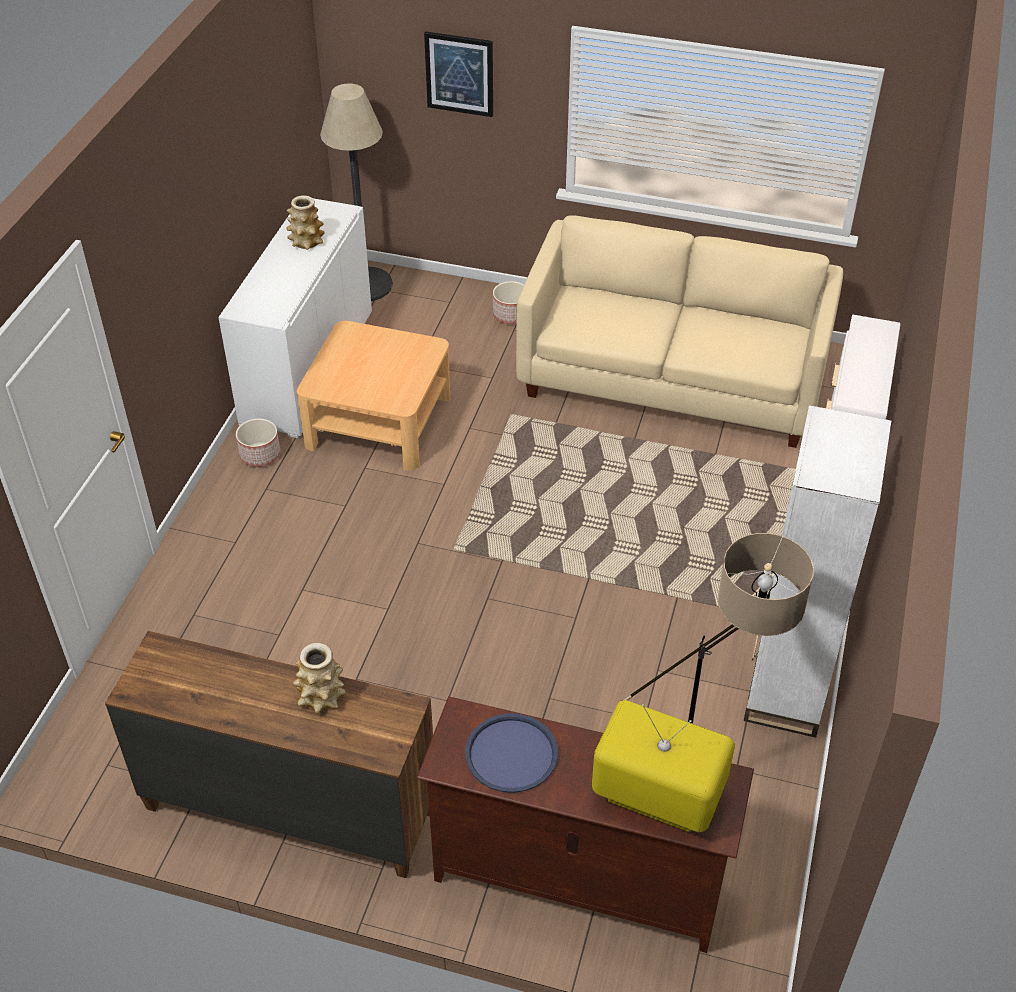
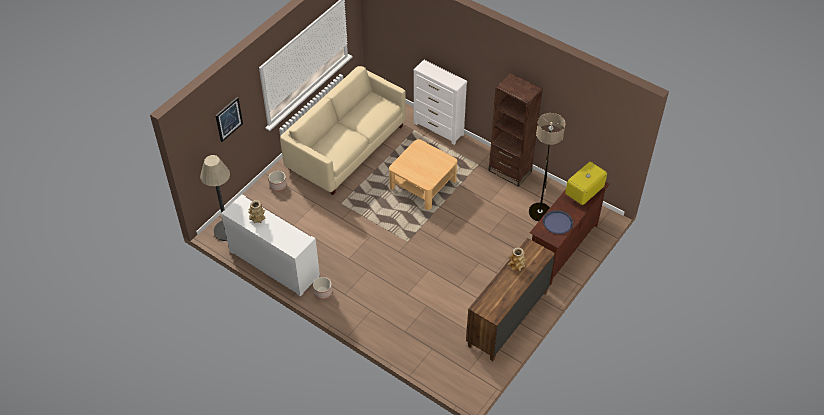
camera: 70 degrees left, 5 degrees up
beige coffee table [297,321,450,471] -> beige coffee table moved to [389,139,457,210]
white bookcase [744,405,891,738] -> brown bookcase [488,73,543,187]

